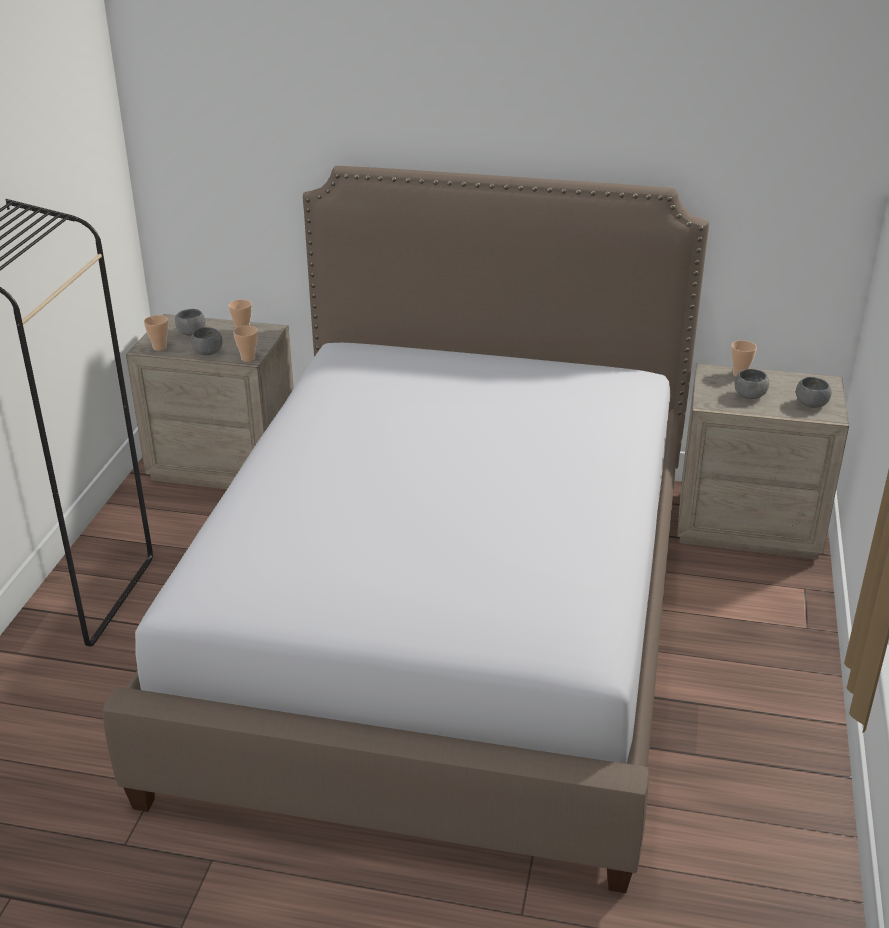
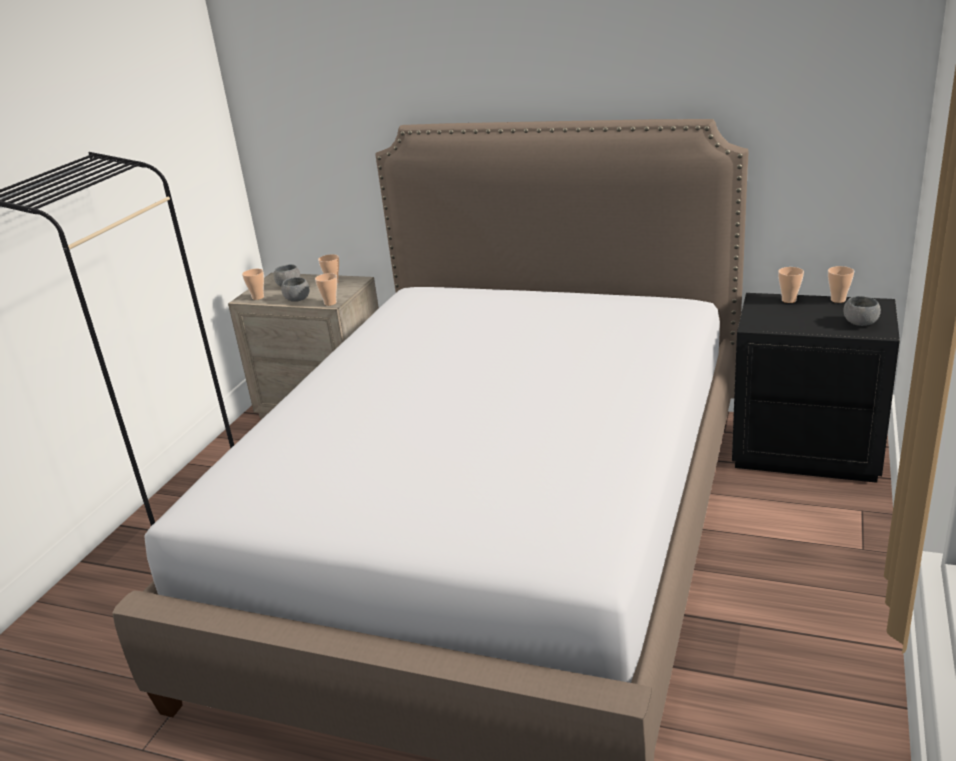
camera: 10 degrees right, 5 degrees down
beige nightstand [677,363,849,560] -> black nightstand [732,293,900,483]
grey bowl [735,369,769,399] -> none
none -> cup [828,266,854,303]

